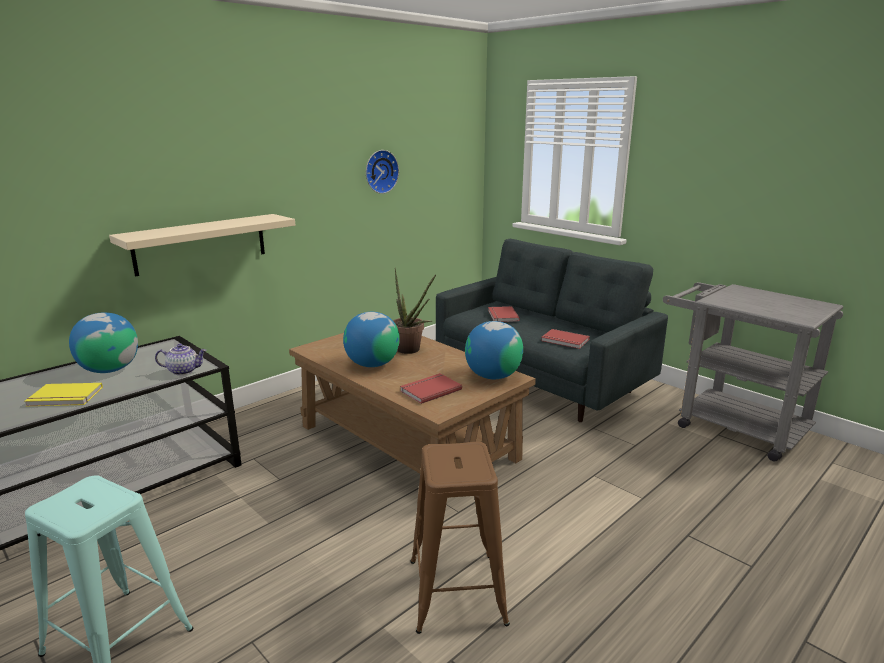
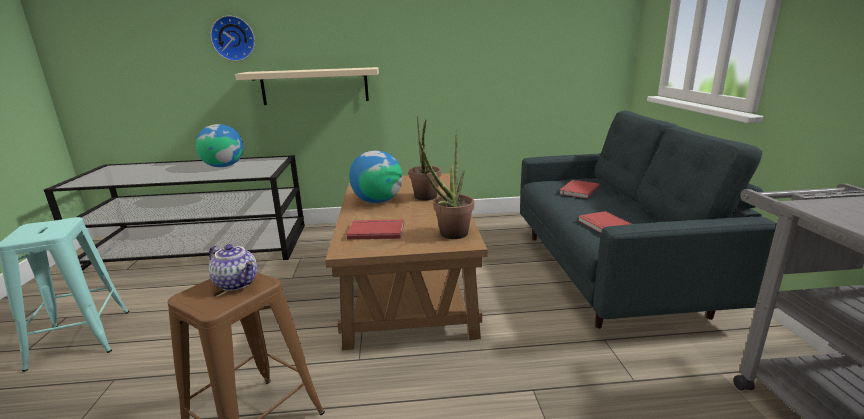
camera: 40 degrees right, 0 degrees up
yellow book [24,383,103,406] -> none
teapot [155,344,207,375] -> teapot moved to [208,244,257,291]
wall clock [366,150,399,194] -> wall clock moved to [210,16,255,61]
globe [465,321,523,379] -> potted plant [419,130,474,239]

